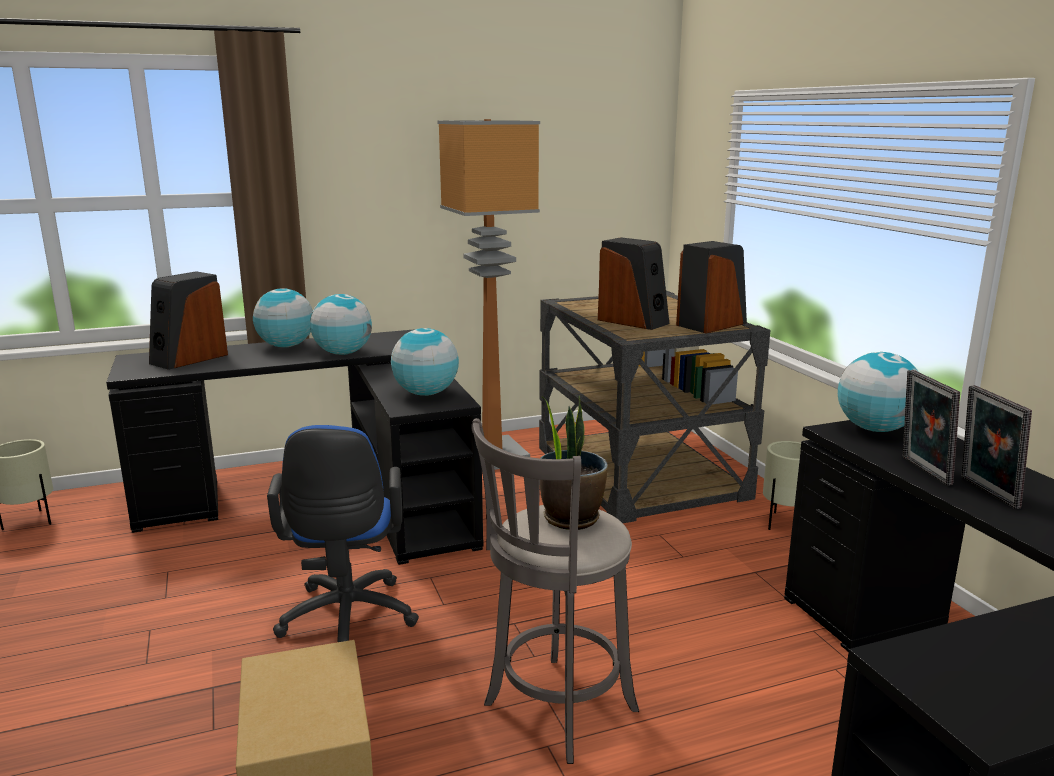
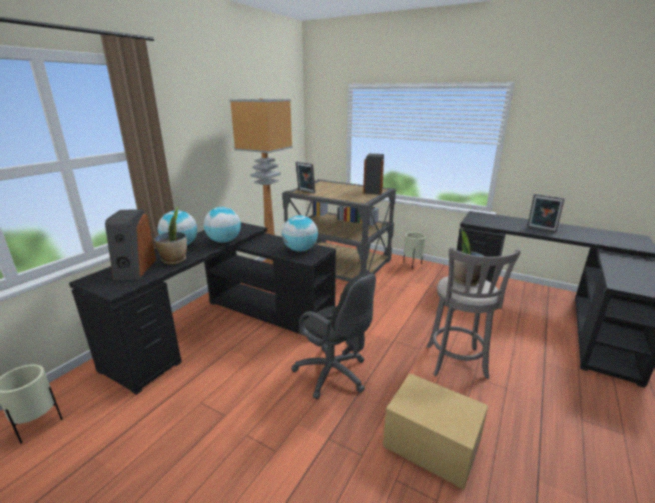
camera: 40 degrees left, 5 degrees up
blue office chair [267,425,419,642] -> black office chair [291,272,376,399]
speaker [598,237,670,330] -> none
globe [838,352,919,432] -> none
picture frame [903,370,960,486] -> picture frame moved to [296,162,315,193]
none -> potted plant [154,207,187,265]

